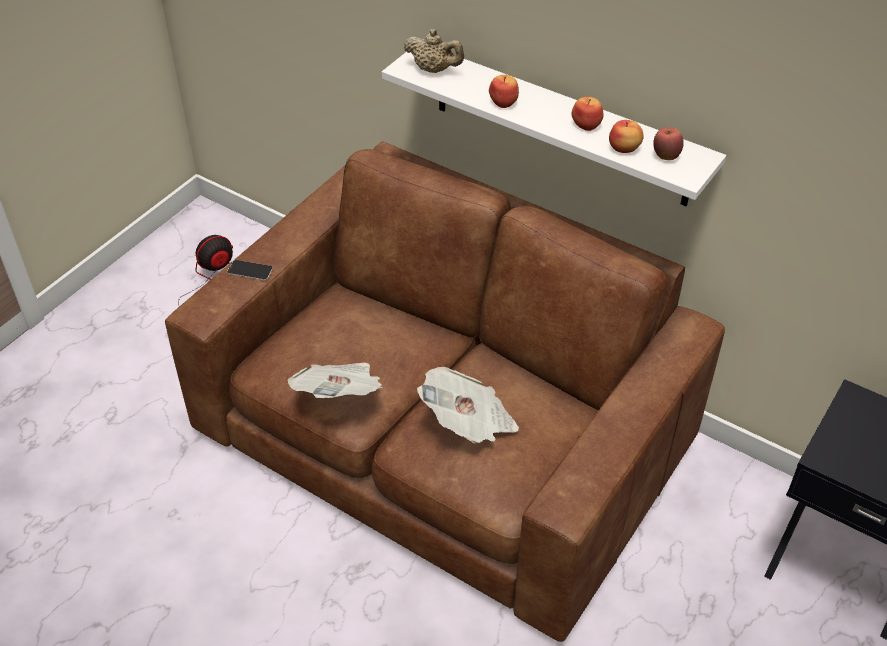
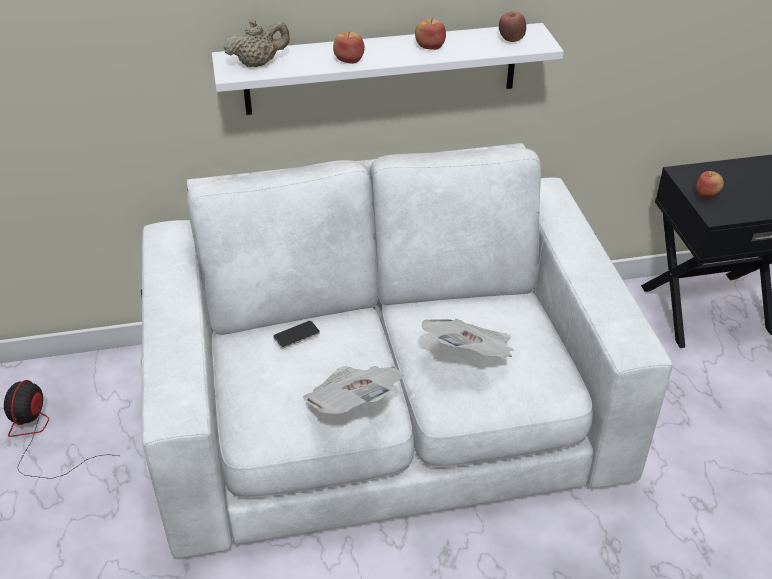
camera: 45 degrees left, 5 degrees down
brown sofa [165,141,725,642] -> white sofa [141,143,673,558]
phone [227,260,273,281] -> phone moved to [273,321,320,348]
apple [609,120,644,153] -> apple moved to [696,171,724,198]

